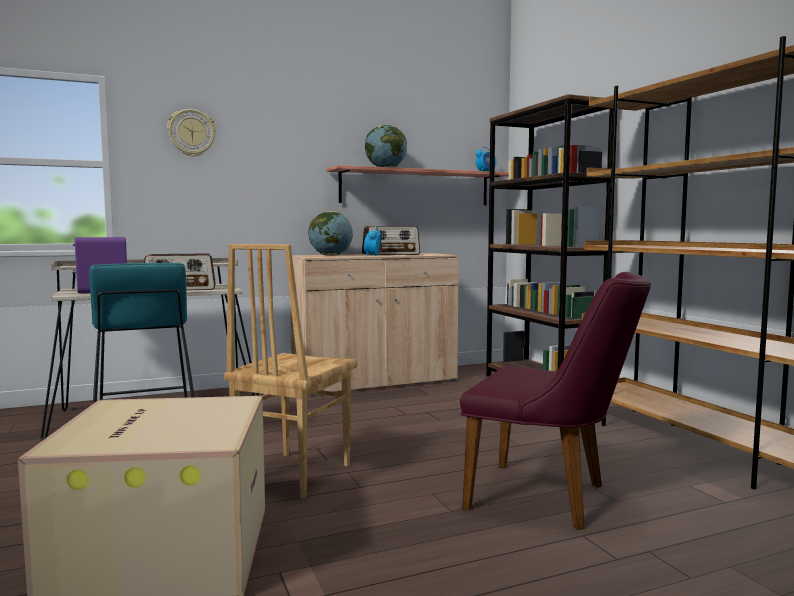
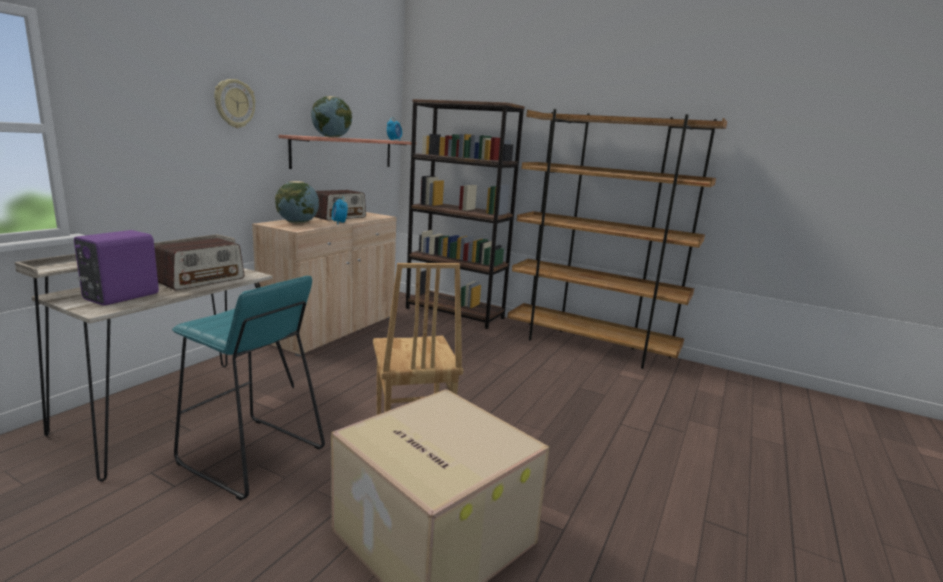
camera: 40 degrees left, 10 degrees up
wall clock [167,109,216,157] -> wall clock moved to [214,79,255,128]
purple chair [460,272,651,530] -> none

